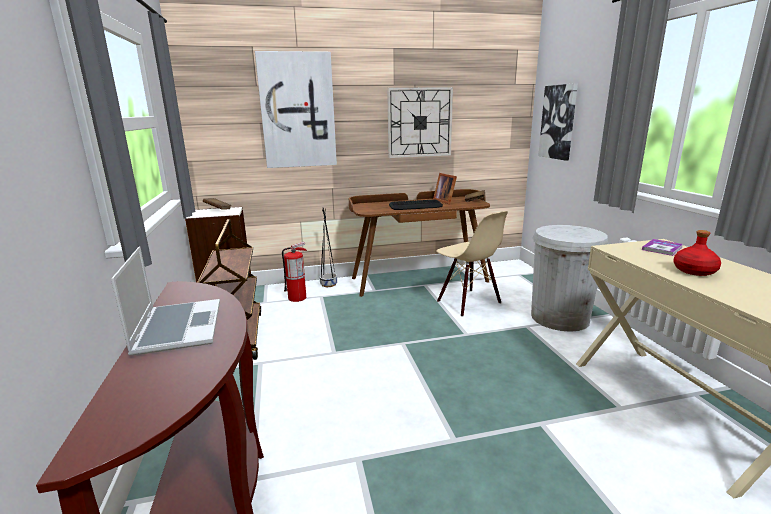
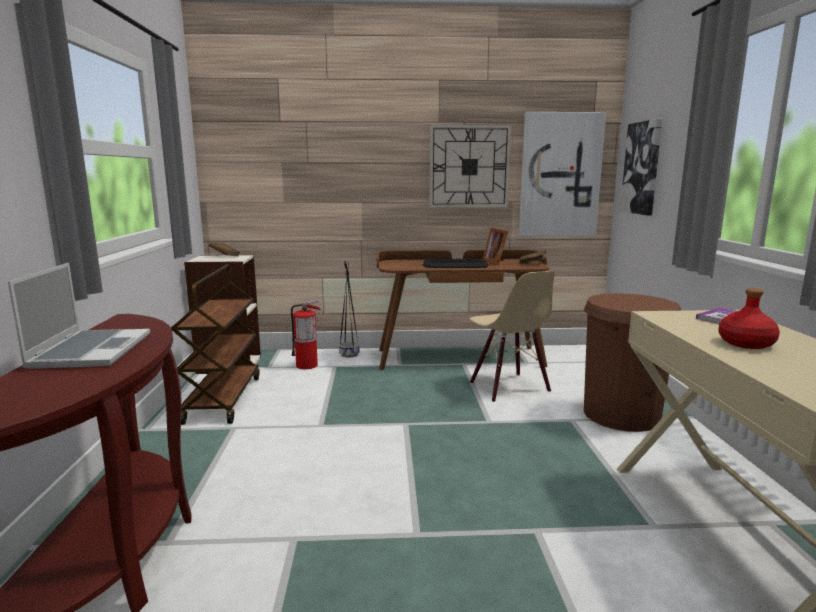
camera: 10 degrees right, 5 degrees down
picture [255,51,337,168] -> picture moved to [519,112,606,236]
white trash can [531,225,609,332] -> brown trash can [584,293,681,432]

